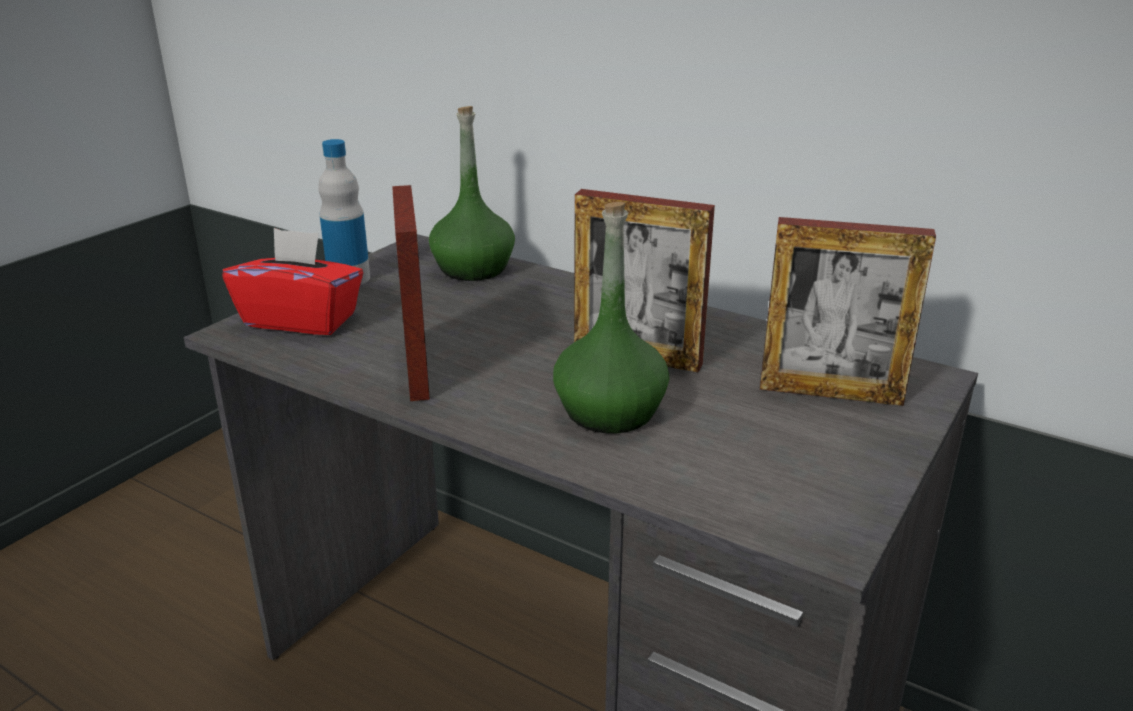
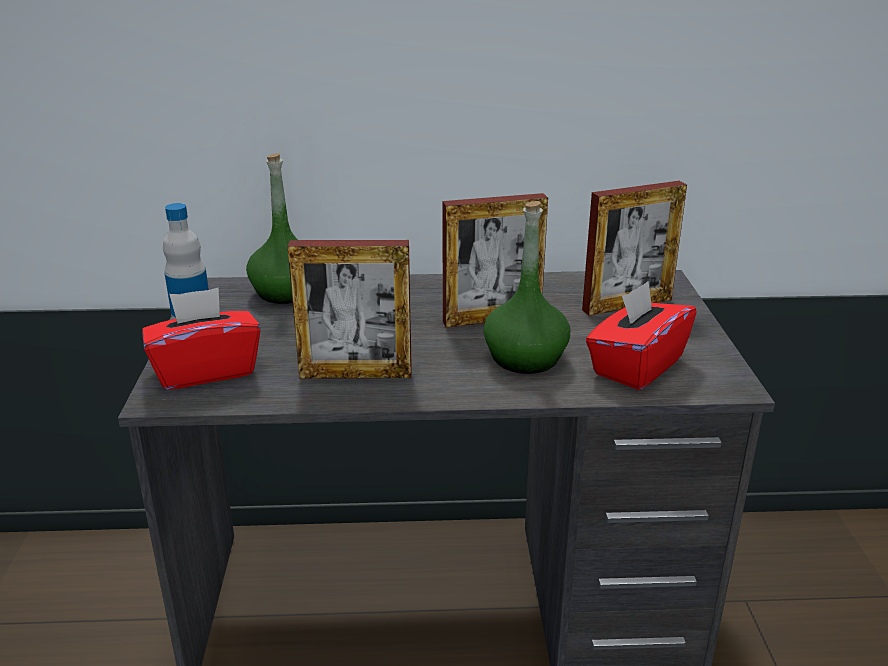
camera: 35 degrees left, 0 degrees up
picture frame [392,185,430,401] -> picture frame turned 135 degrees clockwise [287,240,412,379]
none -> red tissue box [586,281,697,390]

